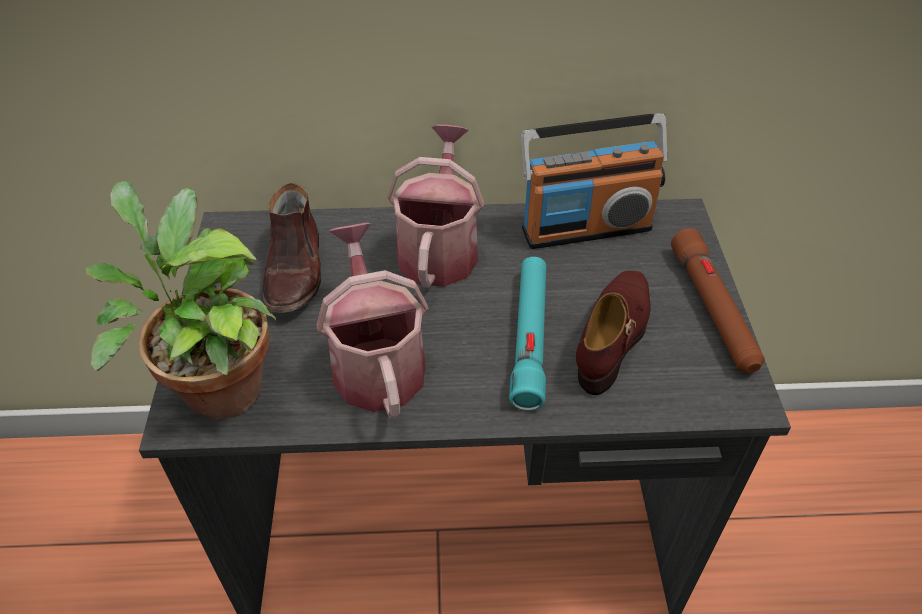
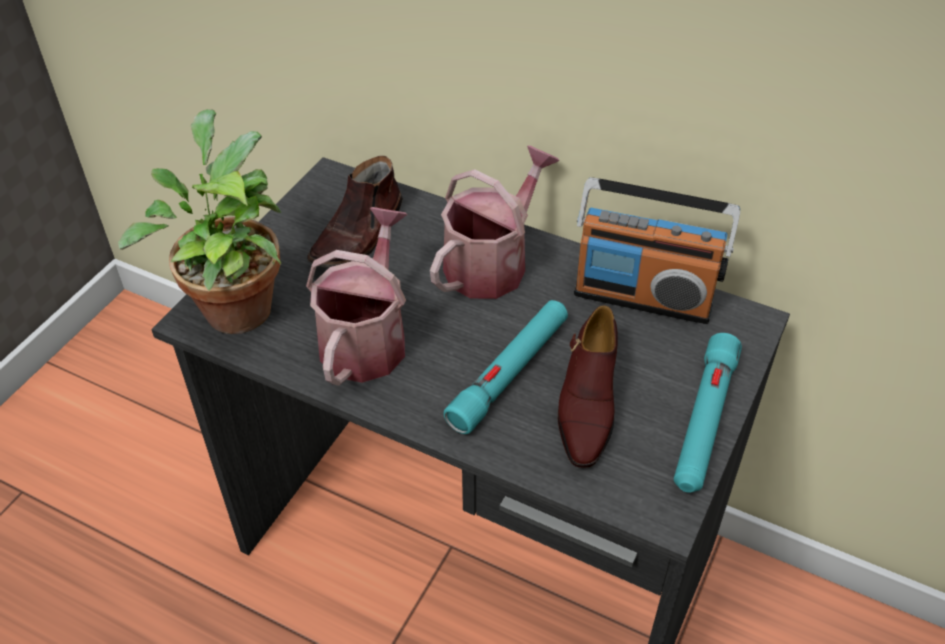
camera: 30 degrees right, 0 degrees up
brown shoe [576,271,651,395] -> brown shoe turned 135 degrees clockwise [558,305,618,468]
brown flashlight [671,228,765,373] -> turquoise flashlight [674,333,742,493]

